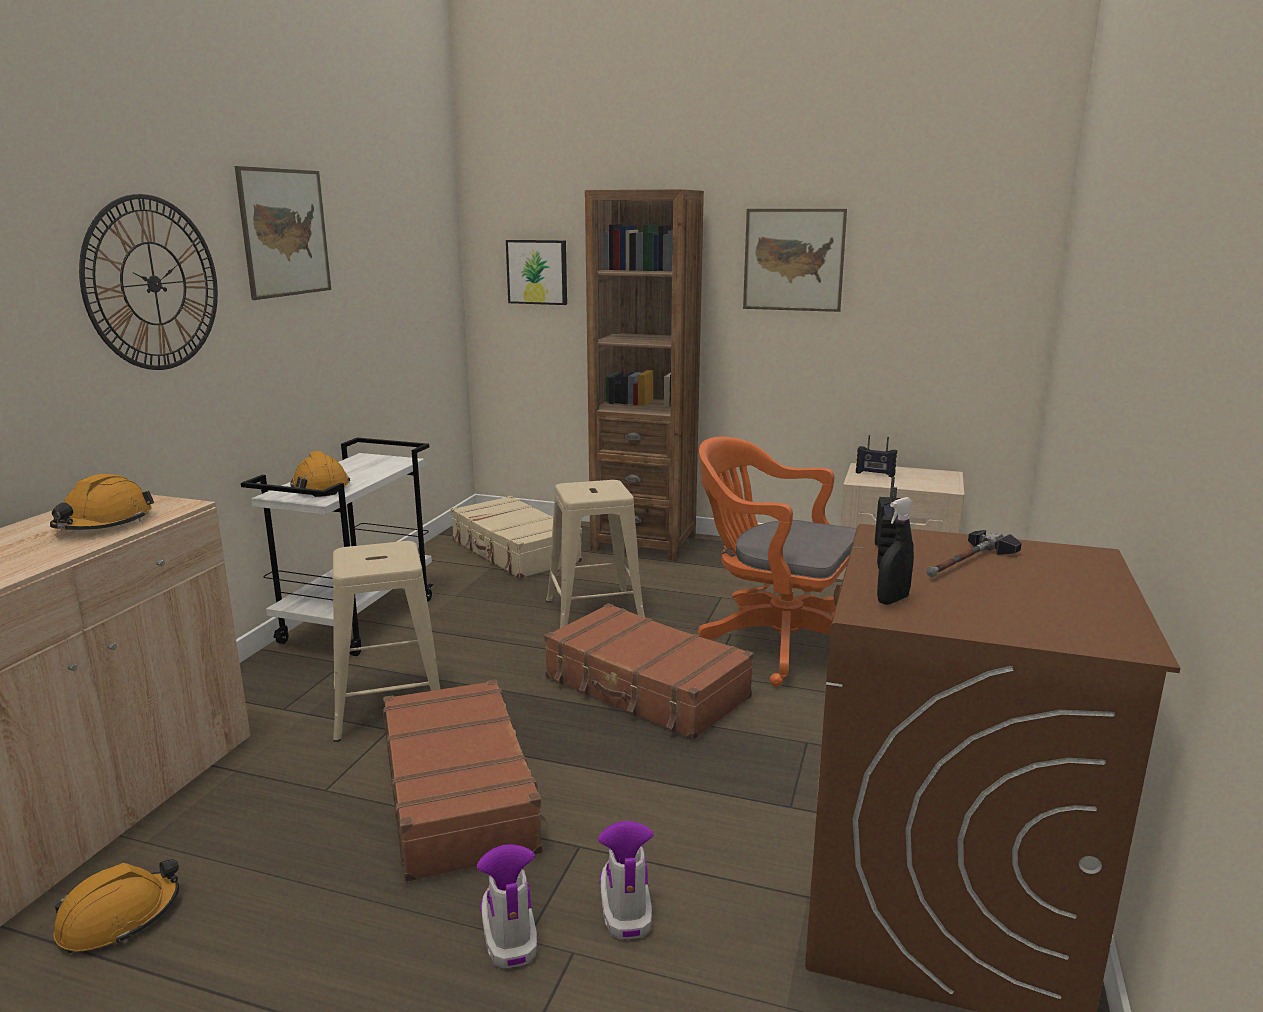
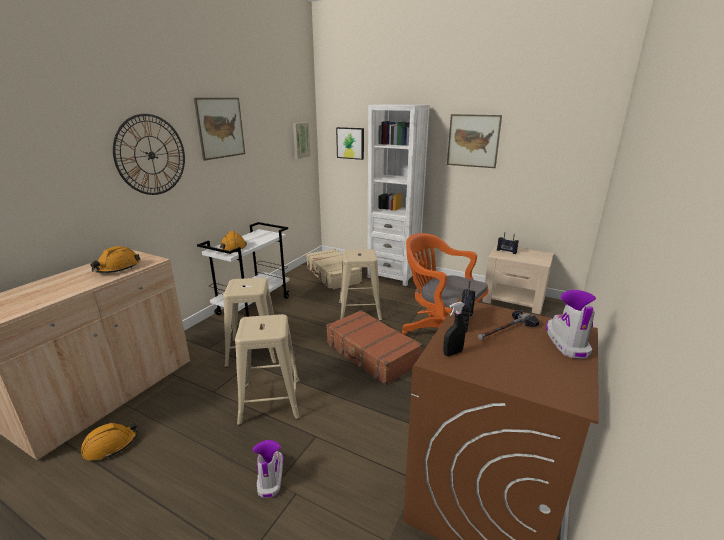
camera: 10 degrees right, 5 degrees up
brown suitcase [383,680,548,882] -> beige stool [235,314,300,426]
brown bookcase [585,189,704,561] -> white bookcase [367,104,430,286]
boot [598,821,654,939] -> boot moved to [546,290,596,359]
none -> picture [293,122,311,159]

